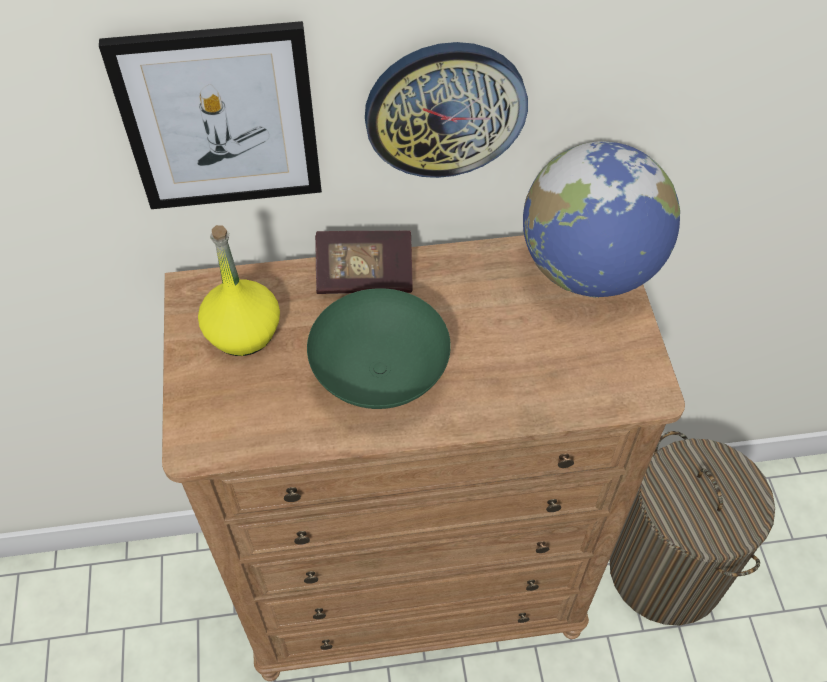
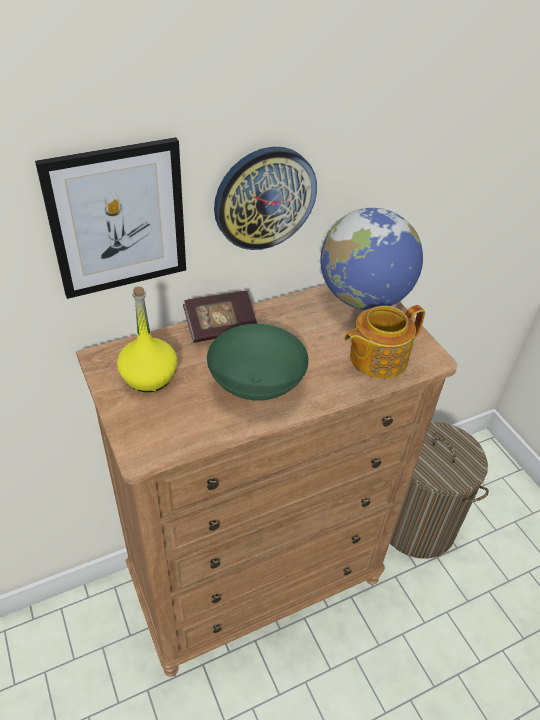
camera: 20 degrees left, 10 degrees down
none -> teapot [344,305,425,379]

